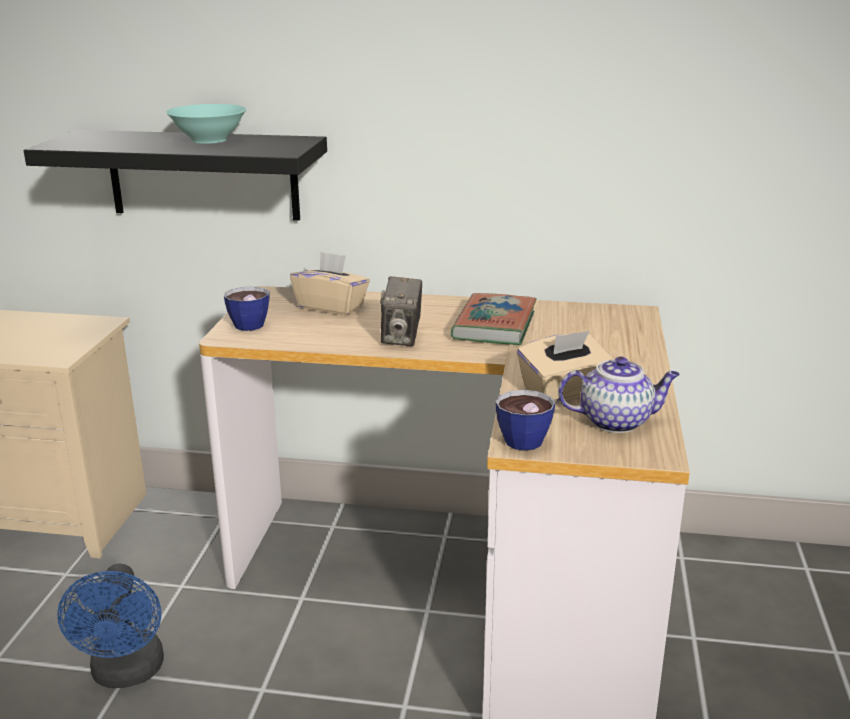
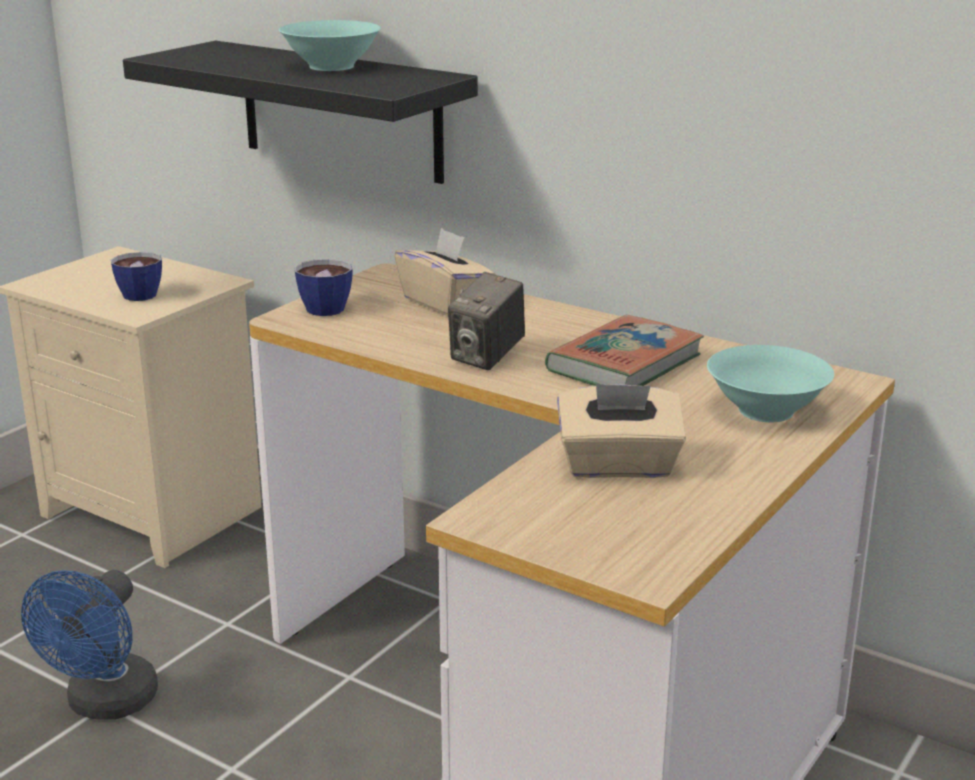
camera: 25 degrees right, 0 degrees up
cup [496,390,555,451] -> cup moved to [111,252,162,301]
teapot [558,357,680,433] -> none
none -> turquoise bowl [707,345,834,422]

